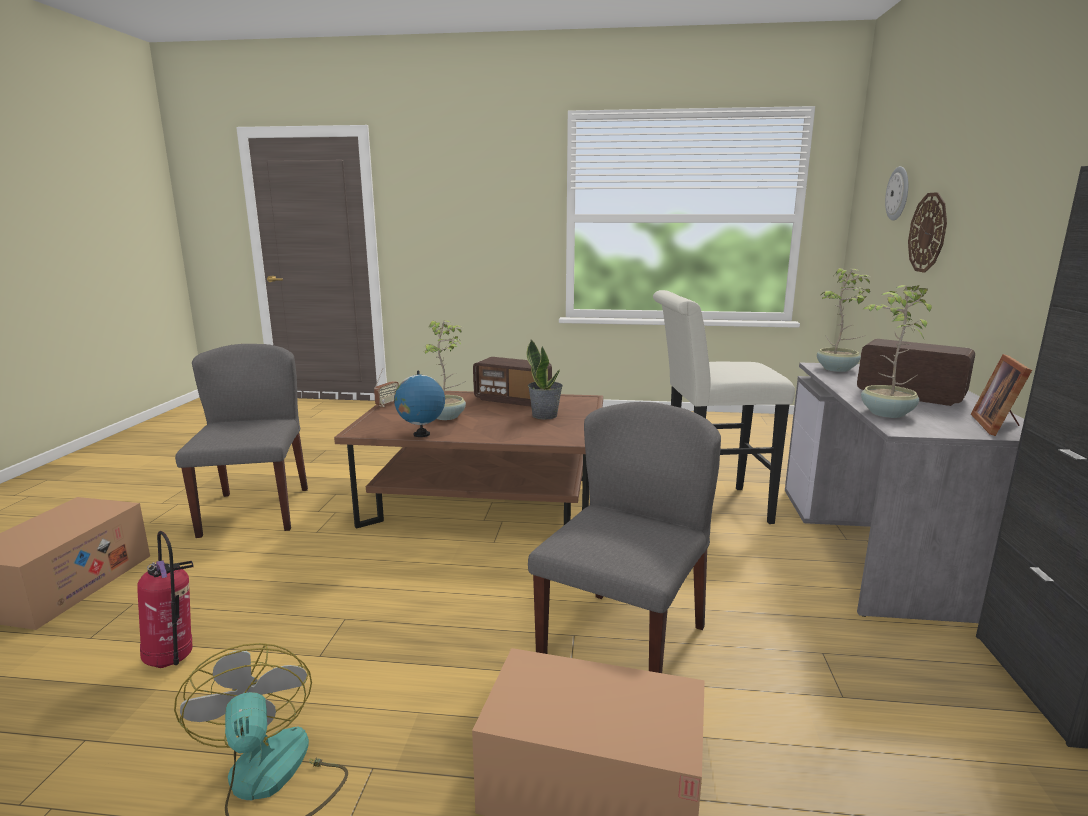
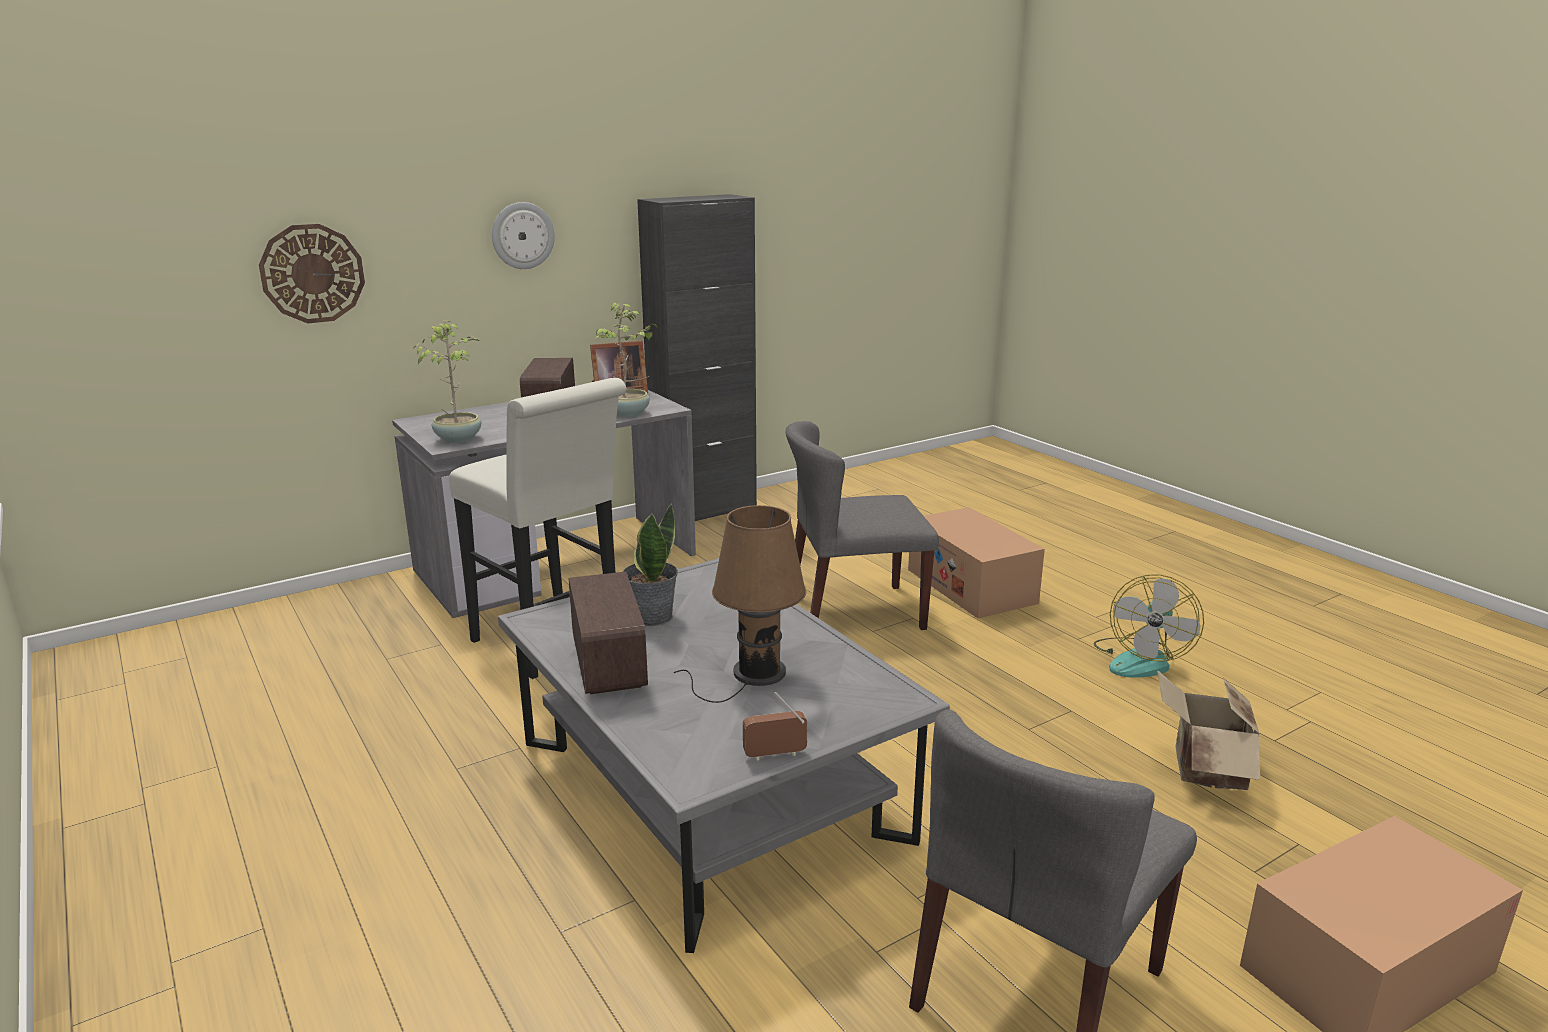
camera: 130 degrees left, 5 degrees up
fire extinguisher [137,531,194,668] -> cardboard box [1157,670,1260,790]
brown coffee table [334,391,603,529] -> grey coffee table [498,558,950,953]
globe [394,371,445,437] -> none
potted plant [423,320,466,420] -> brown table lamp [674,505,806,703]
wall clock [885,166,908,221] -> wall clock moved to [492,202,555,269]

